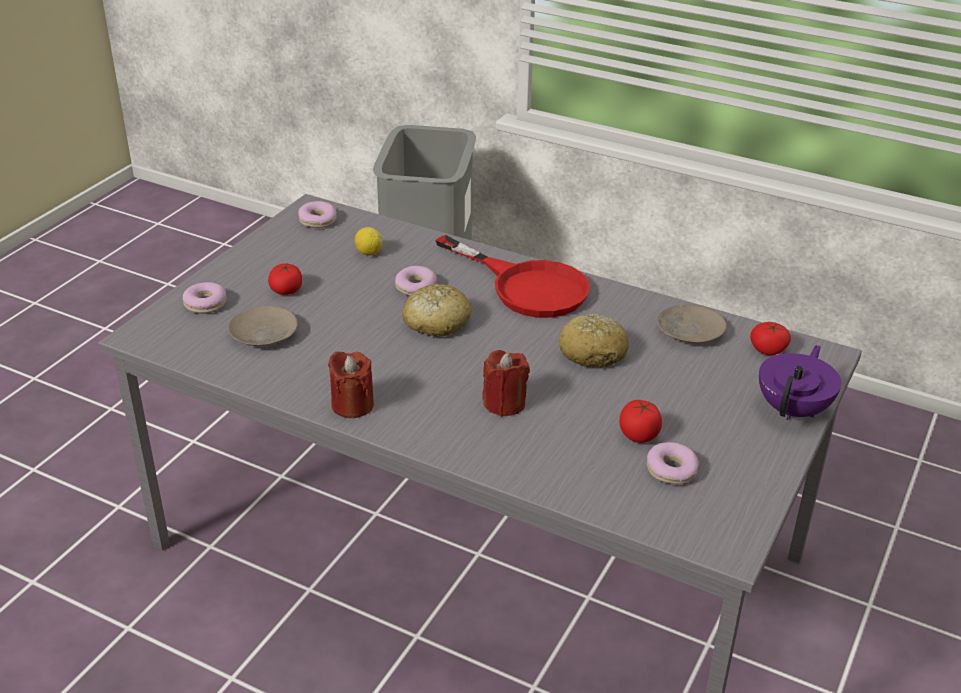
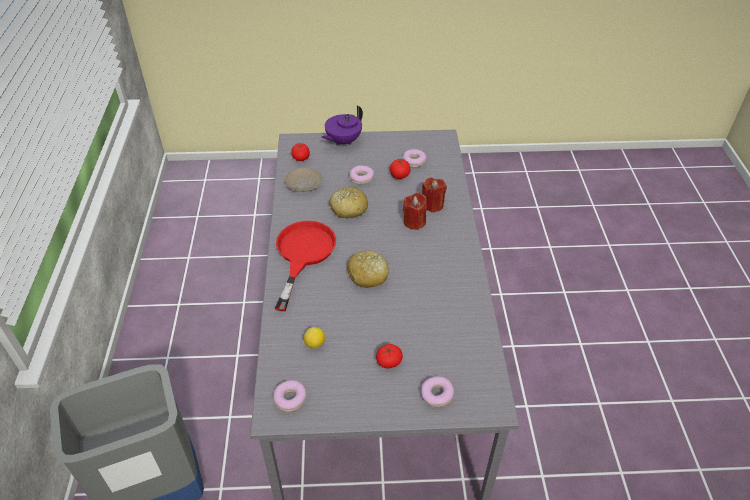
camera: 120 degrees left, 10 degrees up
beige plate [228,306,298,346] -> none
red candle [328,351,374,418] -> red candle moved to [422,178,447,212]
donut [395,266,437,296] -> donut moved to [350,165,374,184]
purple teapot [759,345,841,420] -> purple teapot turned 45 degrees counterclockwise [321,105,363,145]

